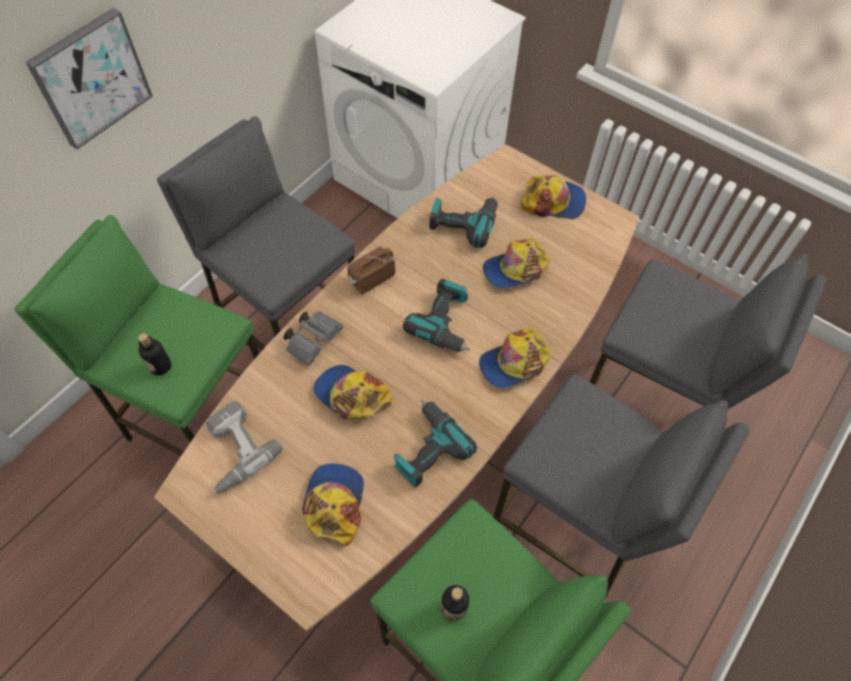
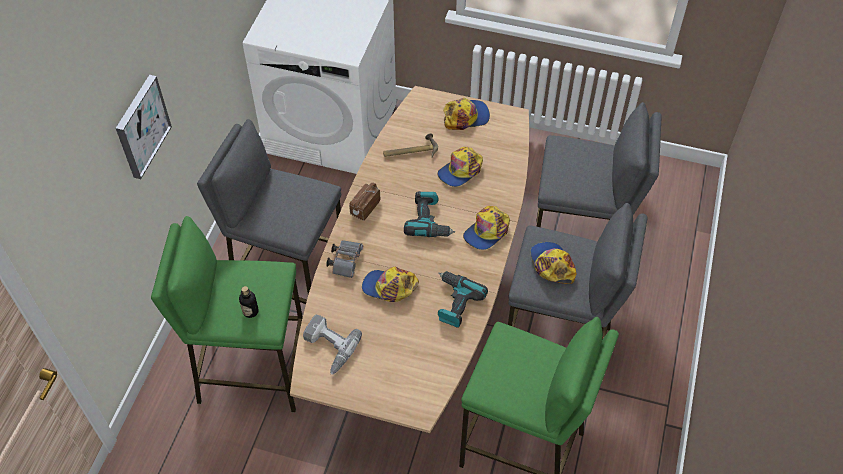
camera: 20 degrees left, 5 degrees down
cap [302,463,364,546] -> cap moved to [530,242,577,284]
power drill [429,196,498,248] -> hammer [383,133,438,158]
bottle [441,585,469,621] -> none

